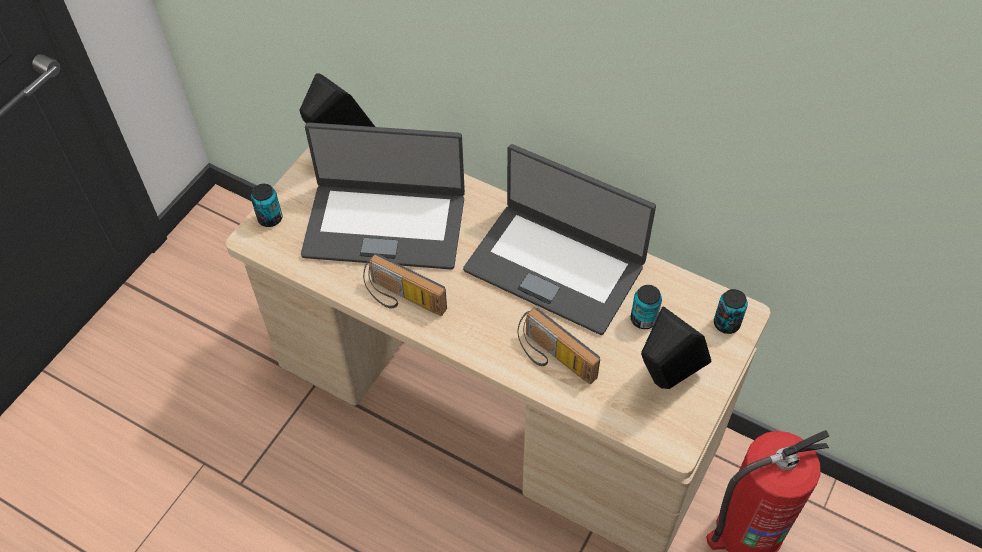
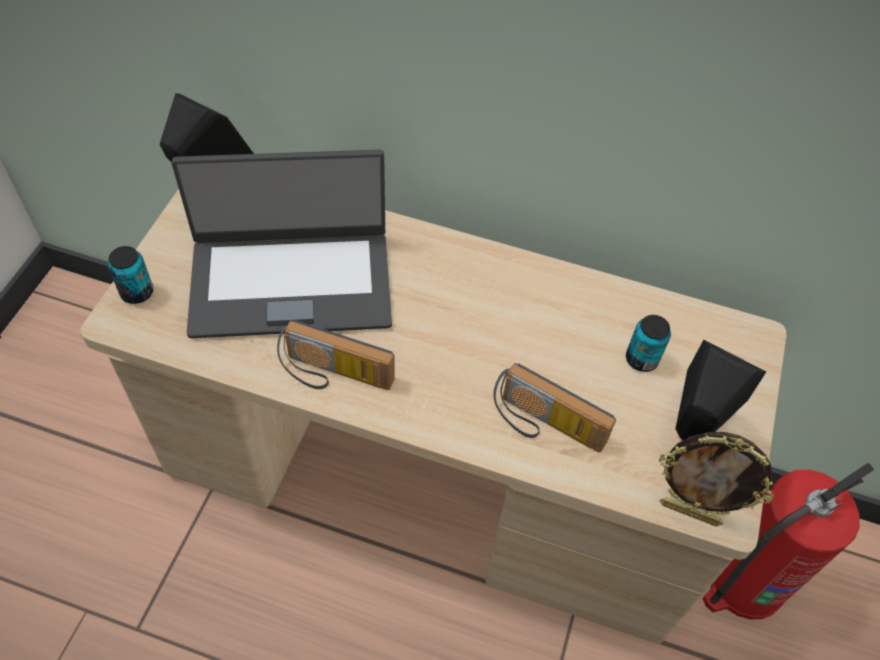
camera: 15 degrees left, 0 degrees up
laptop [463,144,656,335] -> none
can [714,289,748,334] -> none
none -> picture frame [658,432,774,526]

